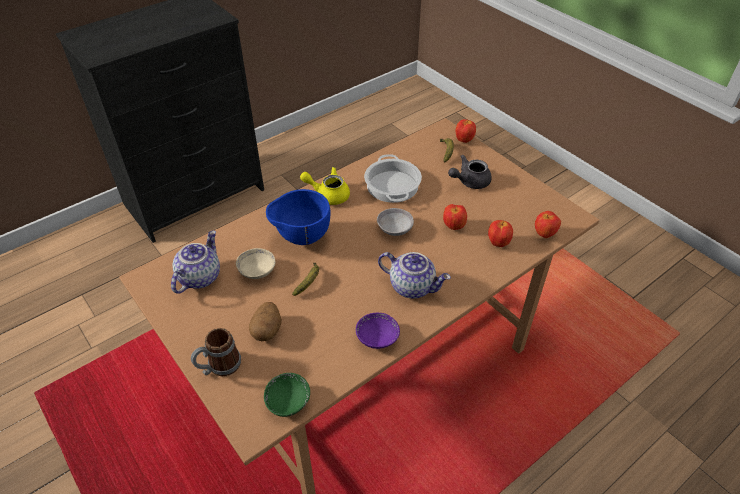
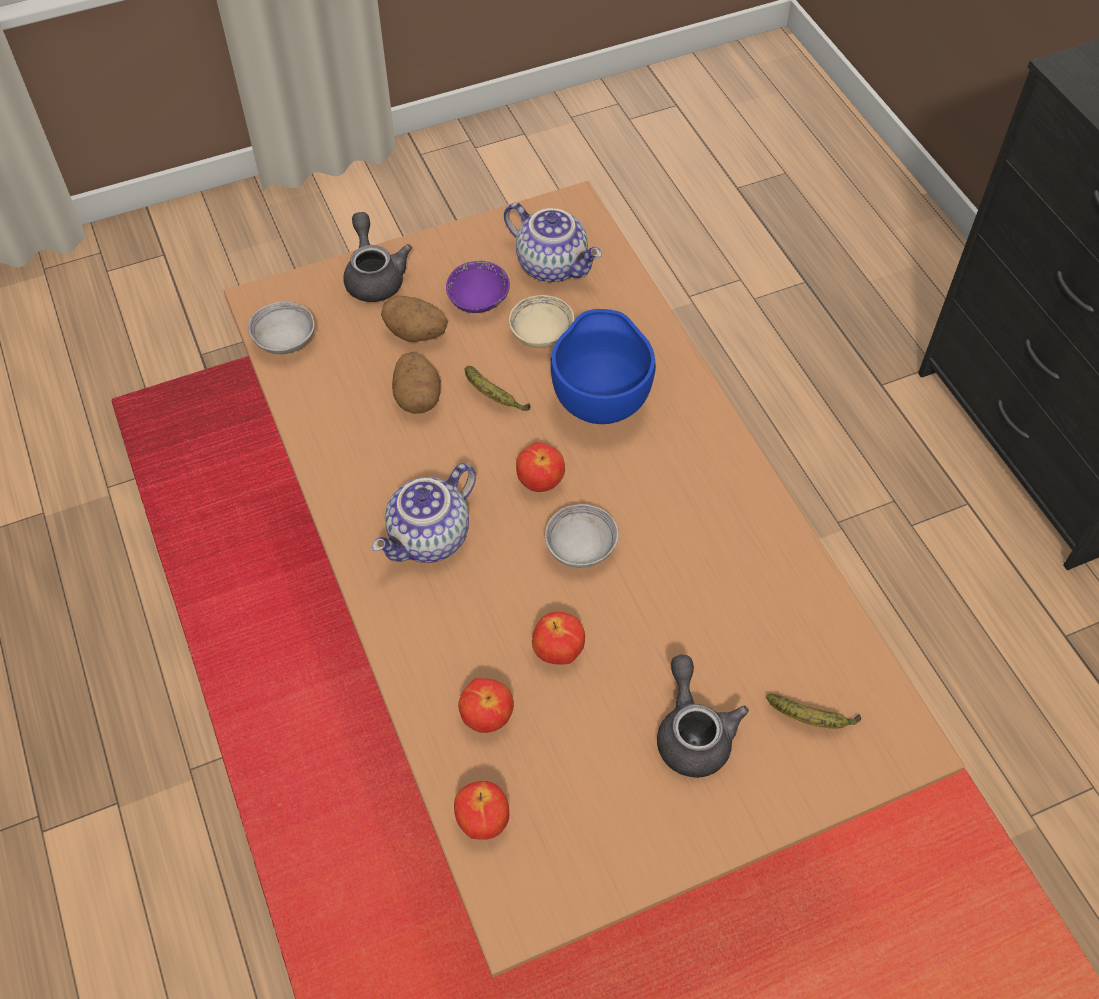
camera: 105 degrees right, 10 degrees up
mug [191,328,241,376] -> grey teapot [344,212,412,302]
green bowl [264,373,310,417] -> grey bowl [248,302,315,354]
yellow teapot [300,167,350,205] -> none
purple bowl [356,313,400,349] -> purple bowl moved to [446,261,510,313]
cooking pot [364,154,422,203] -> none
apple [456,119,476,143] -> apple moved to [516,442,565,492]
none -> potato [392,352,441,414]

